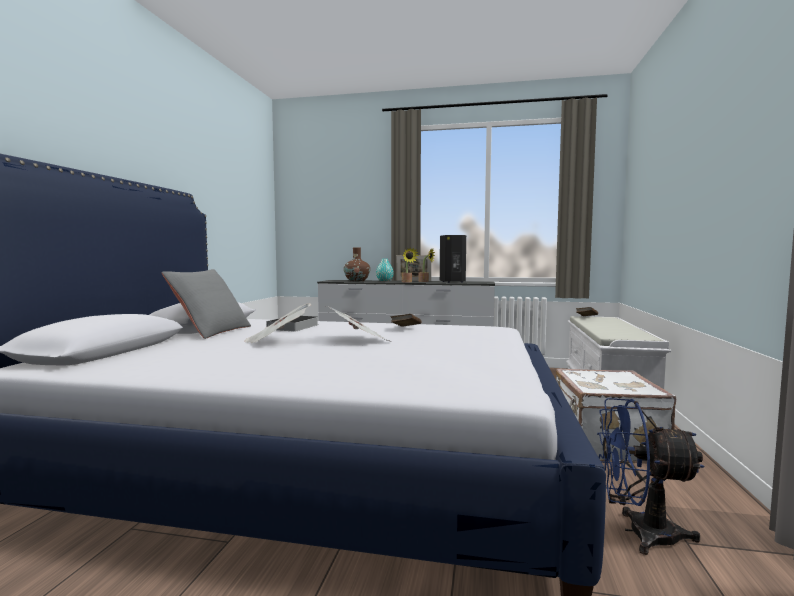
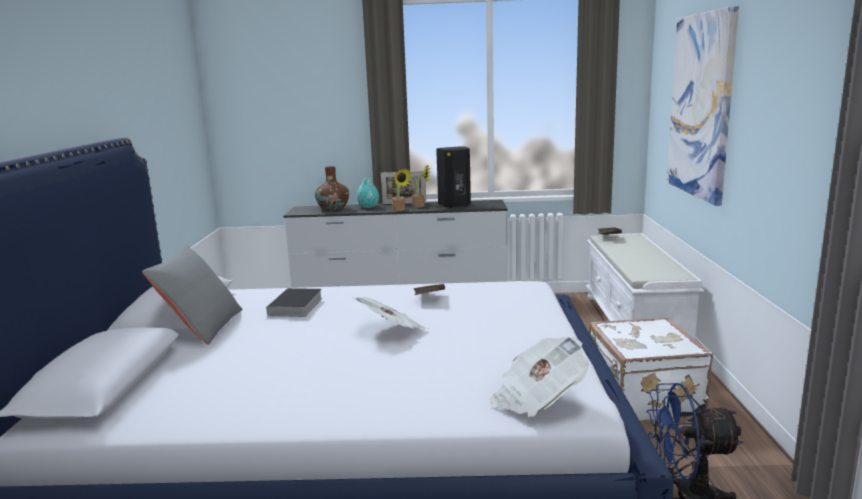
camera: 10 degrees left, 10 degrees up
newspaper [244,303,311,343] -> newspaper moved to [490,337,589,417]
none -> picture [667,6,739,206]

